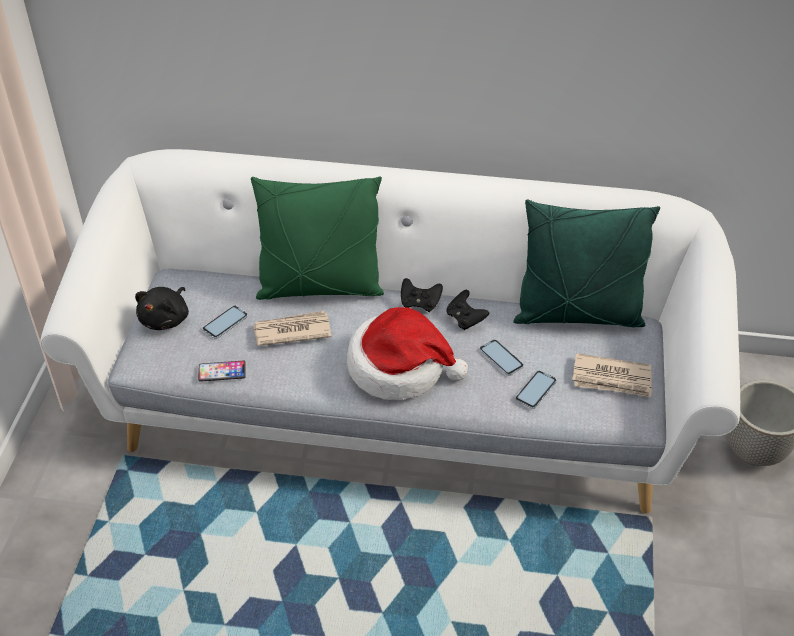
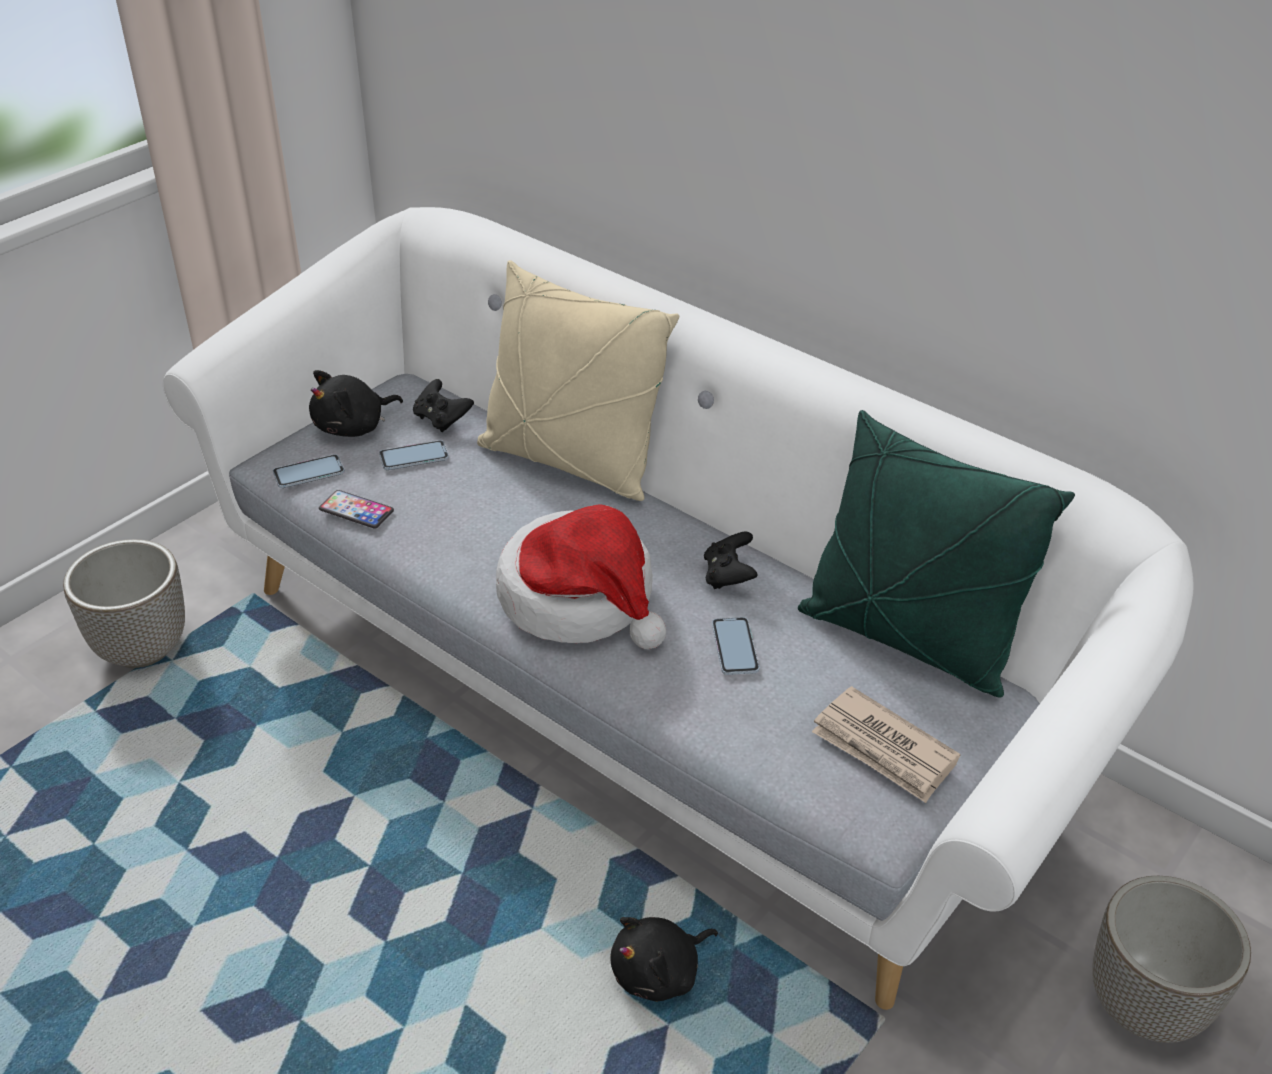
camera: 30 degrees right, 5 degrees down
green pillow [251,177,384,300] -> beige pillow [477,260,679,501]
newspaper [253,311,331,346] -> none
black game controller [401,278,443,312] -> black game controller moved to [413,379,474,433]
phone [515,370,557,409] -> phone moved to [273,454,345,488]
none -> planter [63,539,185,668]
none -> black plush toy [610,917,718,1001]

